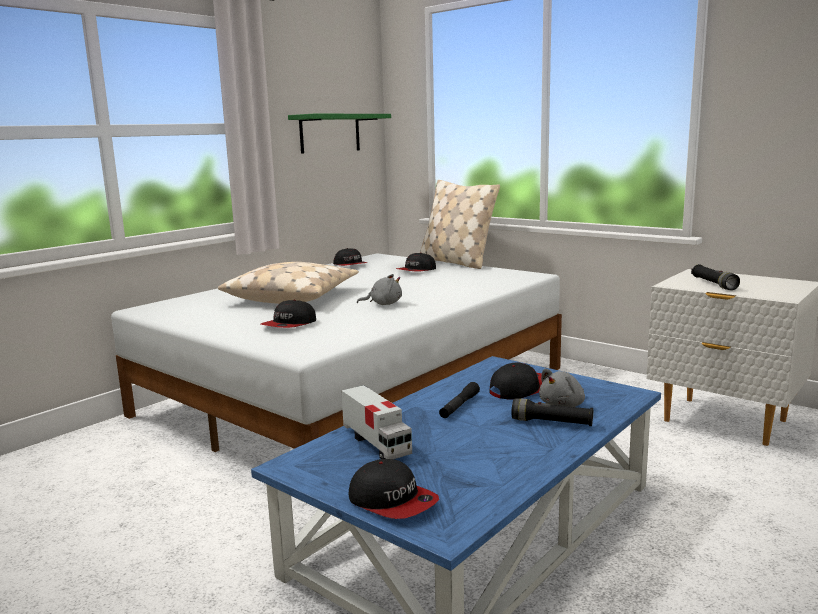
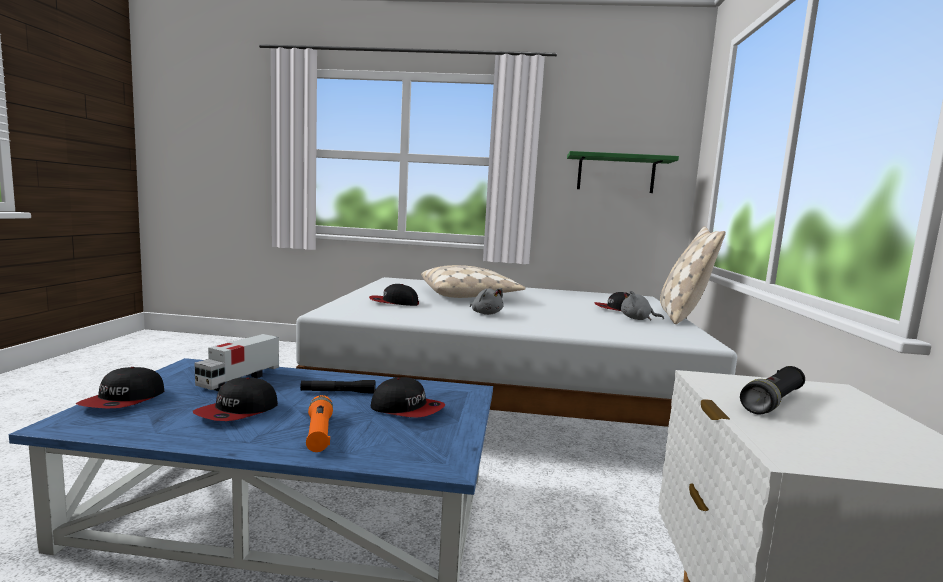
camera: 55 degrees right, 5 degrees down
cap [333,248,367,266] -> cap moved to [193,377,278,421]
black flashlight [512,398,593,426] -> orange flashlight [306,395,333,452]
grey plush toy [539,368,585,407] -> grey plush toy moved to [621,291,664,320]

